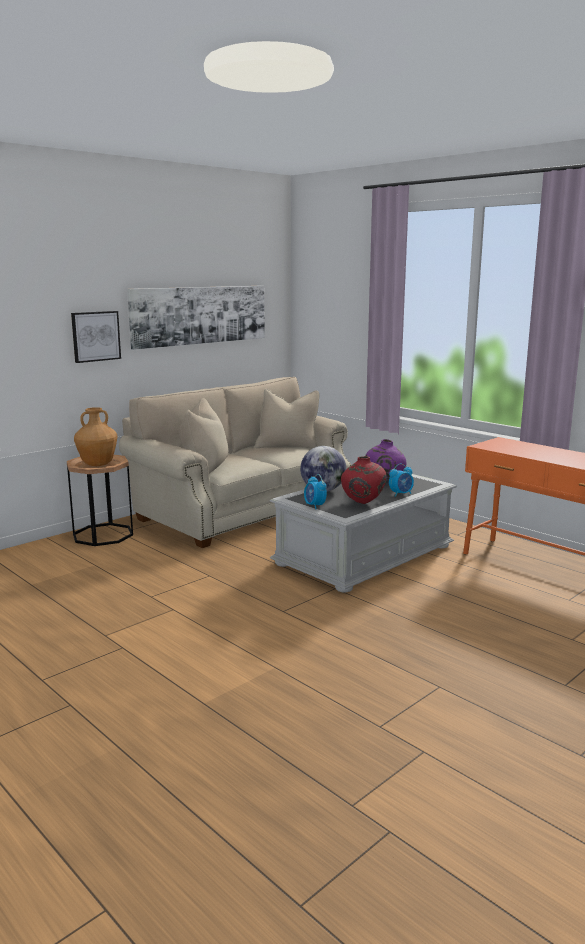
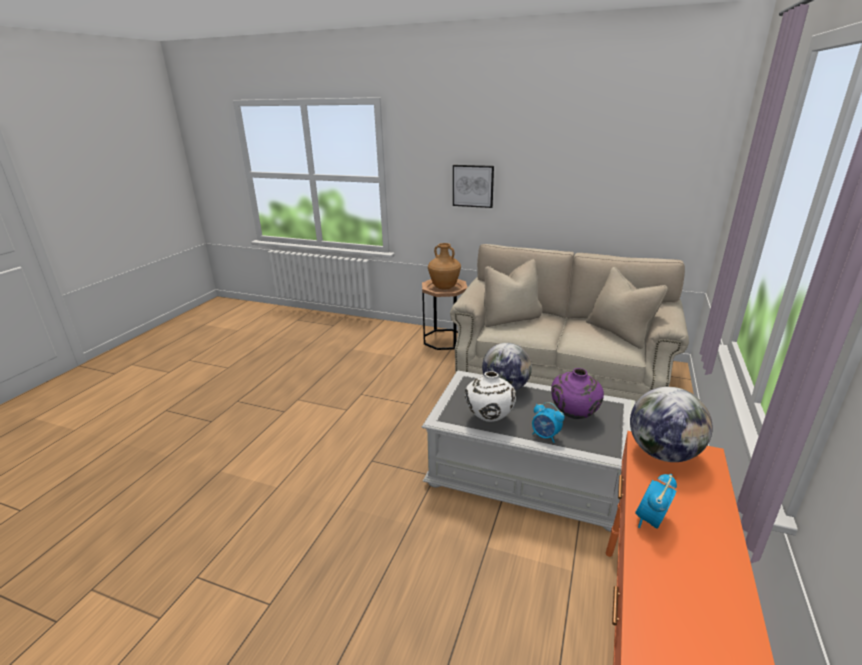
camera: 65 degrees right, 10 degrees up
picture [127,286,265,350] -> none
alarm clock [304,474,327,509] -> alarm clock moved to [635,474,677,529]
red vase [341,456,386,504] -> white vase [465,371,516,422]
none -> globe [630,387,713,462]

